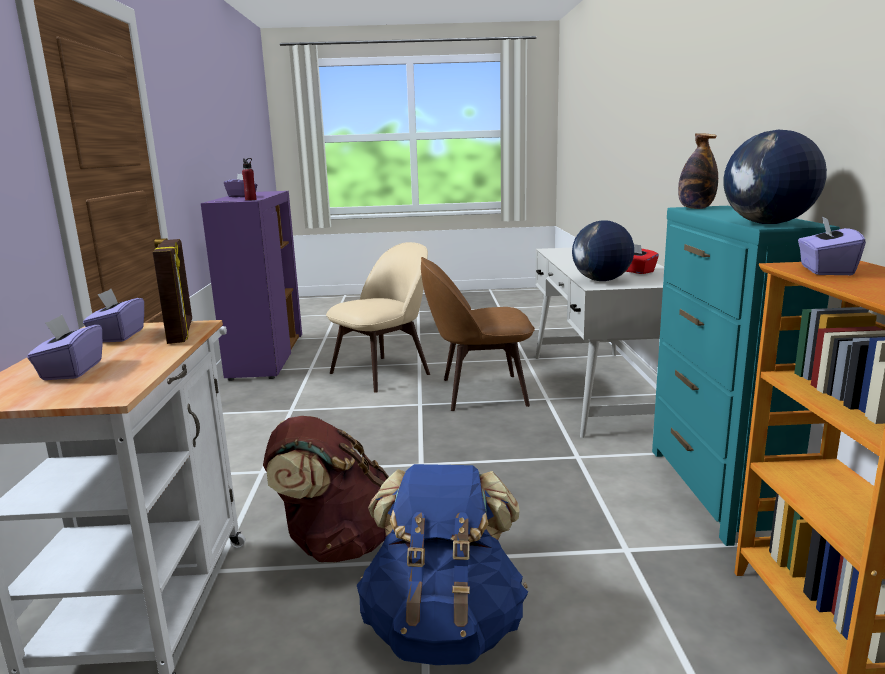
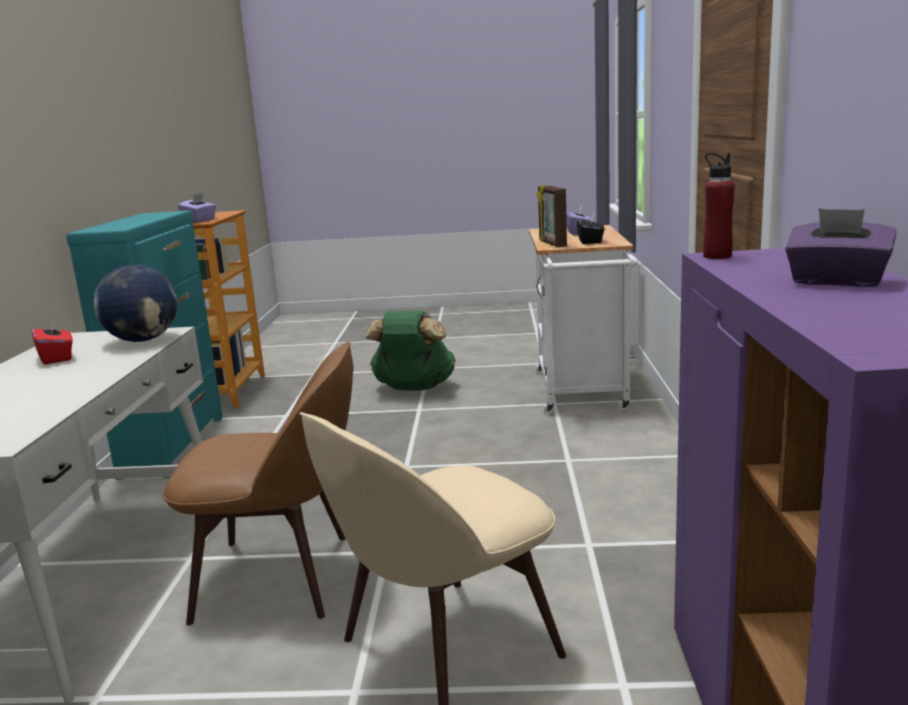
camera: 175 degrees left, 0 degrees up
purple tissue box [83,289,144,342] -> black tissue box [577,212,604,244]
brown backpack [263,416,389,562] -> none
blue backpack [357,464,528,665] -> green backpack [365,311,456,390]
bottle [678,133,718,209] -> none
globe [723,130,827,224] -> none

